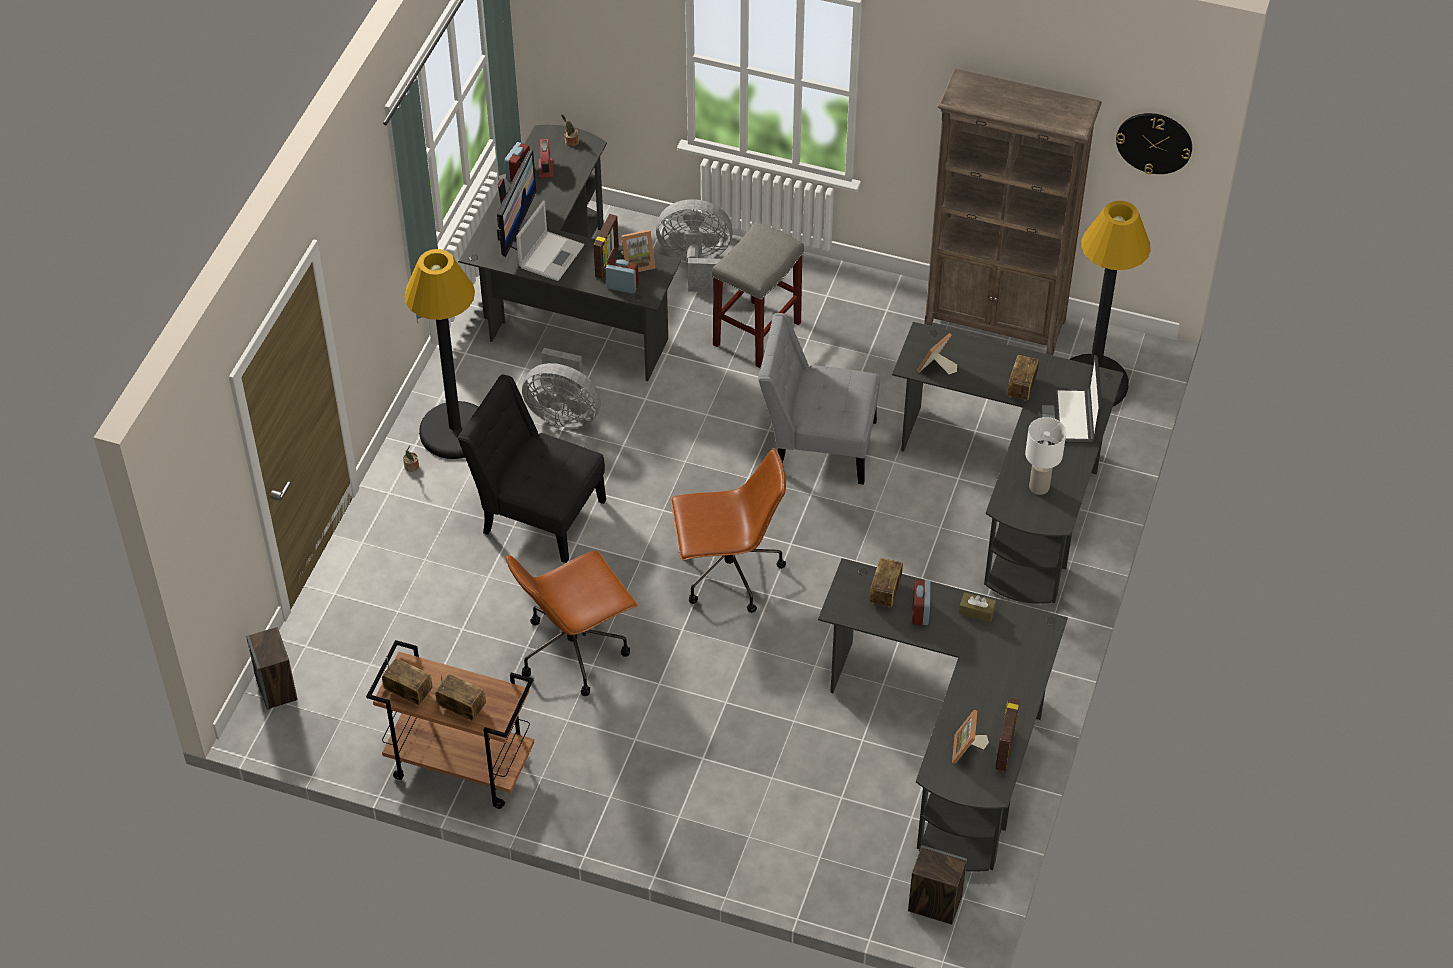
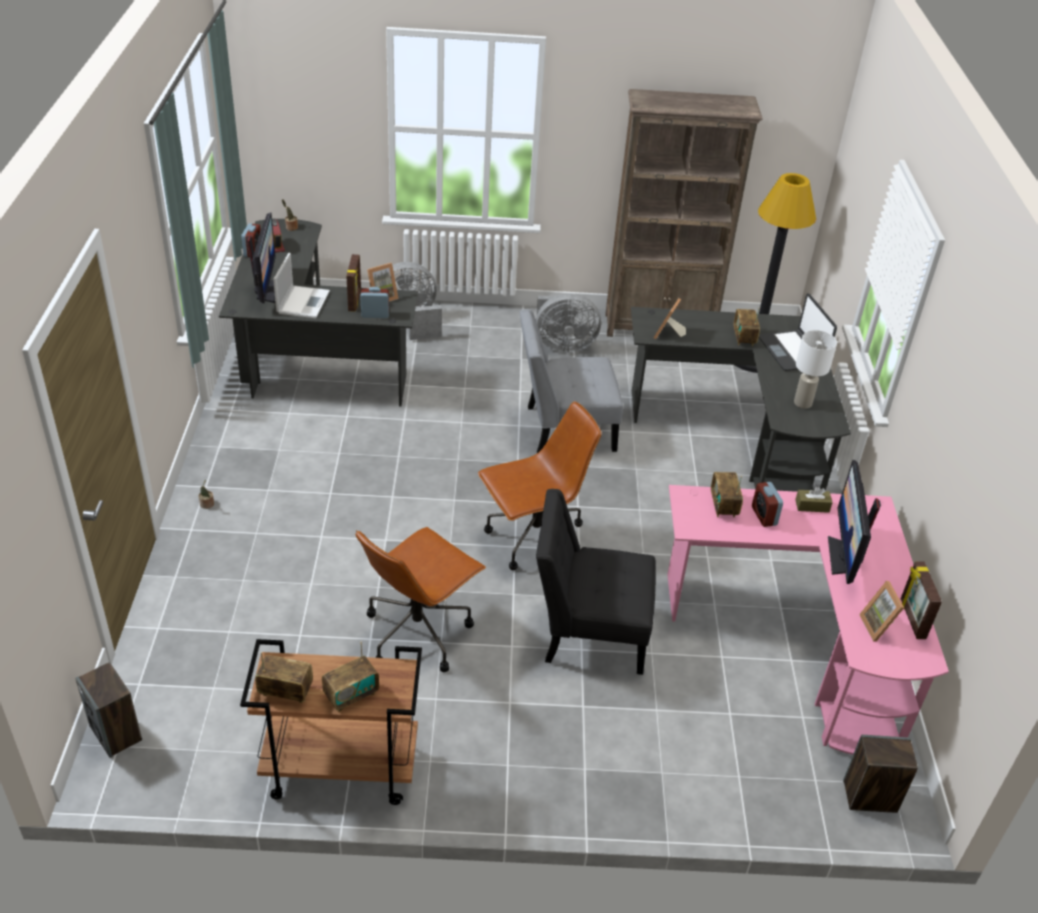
camera: 20 degrees left, 10 degrees down
black floor lamp [404,249,478,459] -> none
radio [435,674,486,721] -> radio turned 135 degrees clockwise [322,642,379,712]
black chair [457,375,606,563] -> black chair moved to [536,489,656,675]
grey fan [522,348,601,428] -> grey fan moved to [536,293,601,353]
grey stool [712,222,804,368] -> none
black desk [818,558,1068,872] -> pink desk [667,485,949,755]
wall clock [1116,113,1192,174] -> none
none -> monitor [828,460,881,584]

